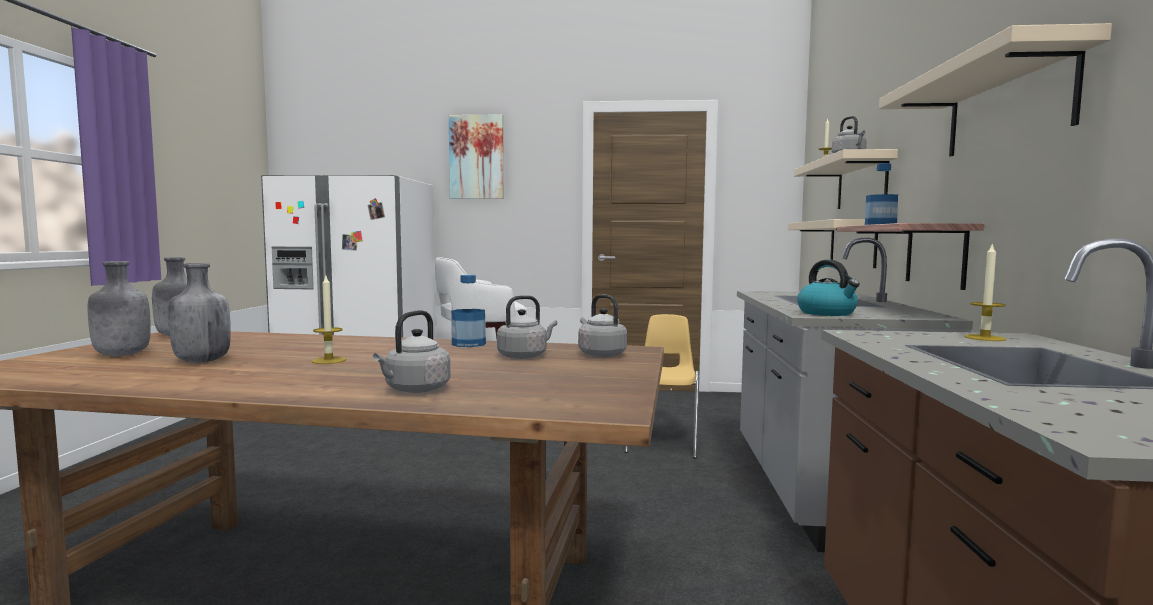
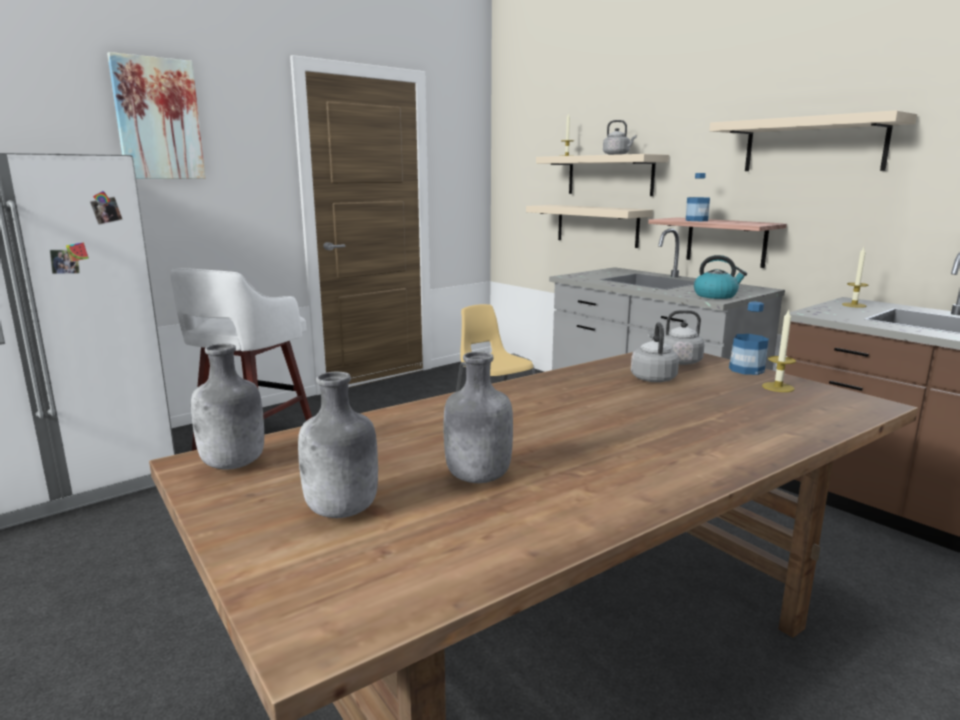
camera: 45 degrees left, 10 degrees up
candle [312,276,346,364] -> candle moved to [762,309,796,392]
grey kettle [373,310,450,393] -> none
bottle [451,275,486,347] -> bottle moved to [729,302,769,375]

